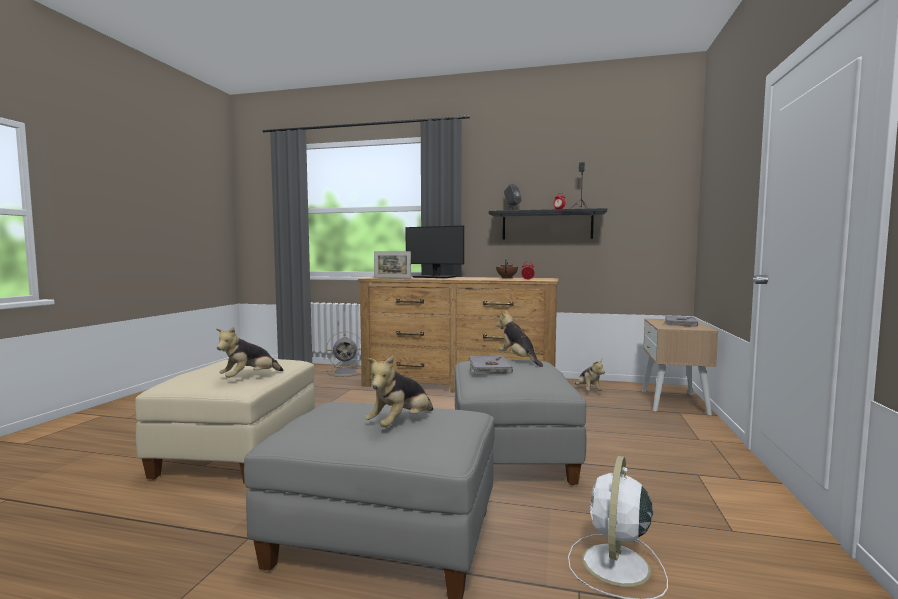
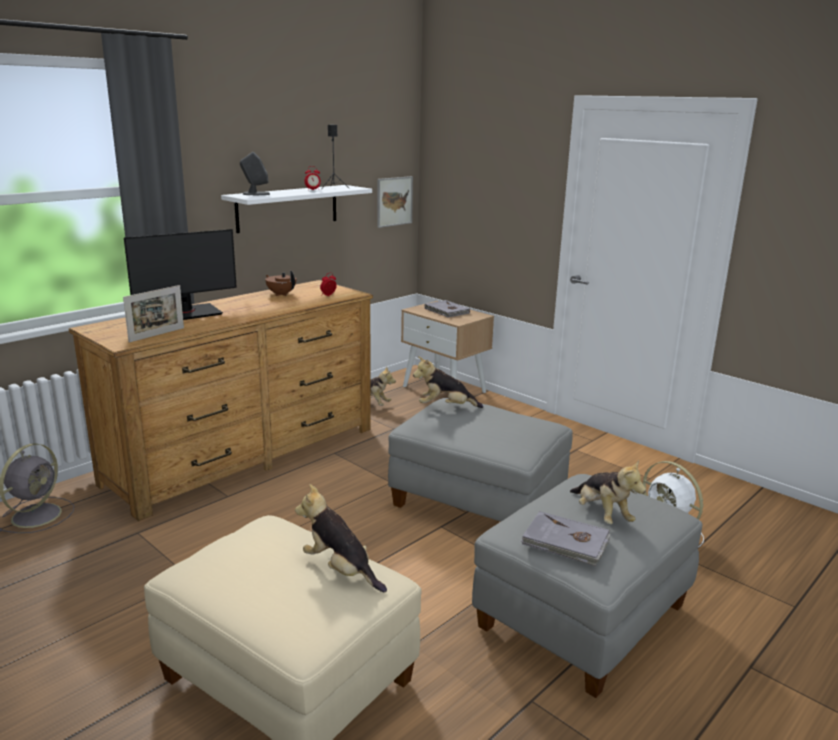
camera: 60 degrees left, 15 degrees up
plush toy [216,327,283,378] -> plush toy turned 150 degrees clockwise [295,484,387,592]
grey book [469,356,513,374] -> grey book moved to [521,511,610,566]
black shelf [489,208,607,240] -> white shelf [221,185,372,233]
none -> picture [377,176,413,228]

